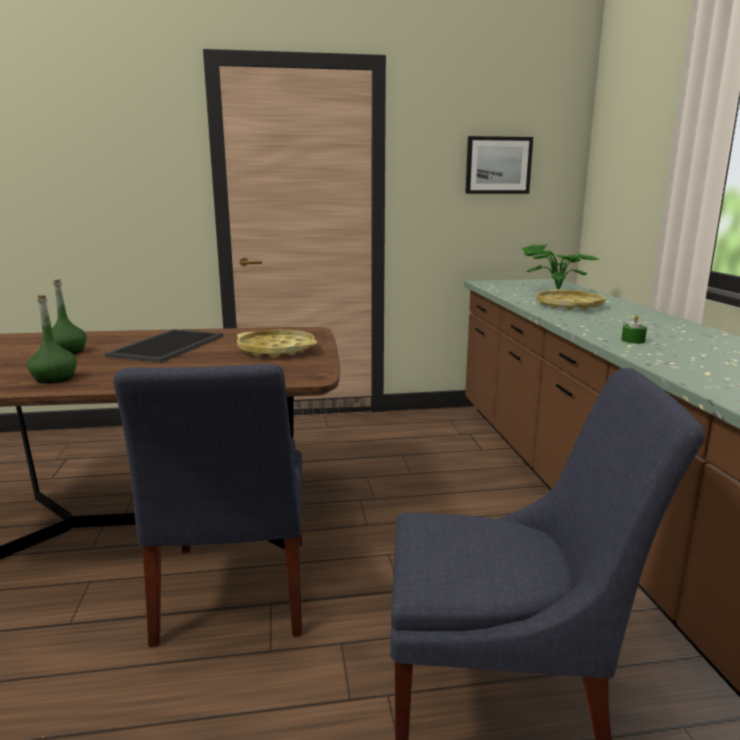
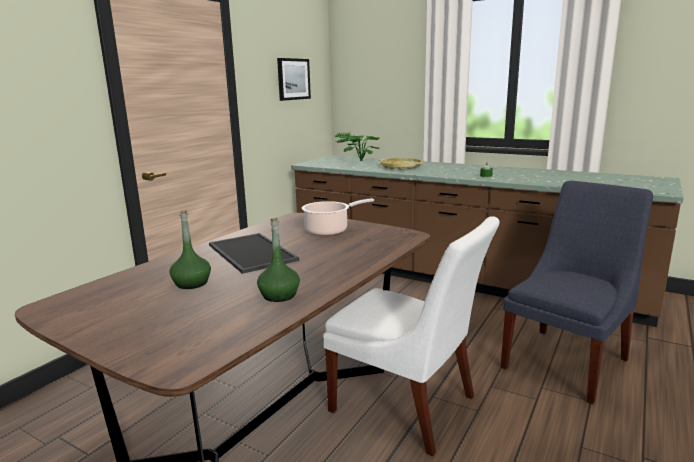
camera: 50 degrees left, 0 degrees up
blue chair [113,364,302,647] -> white chair [323,216,500,456]
yellow tray [237,330,317,358] -> cooking pot [302,198,374,236]

